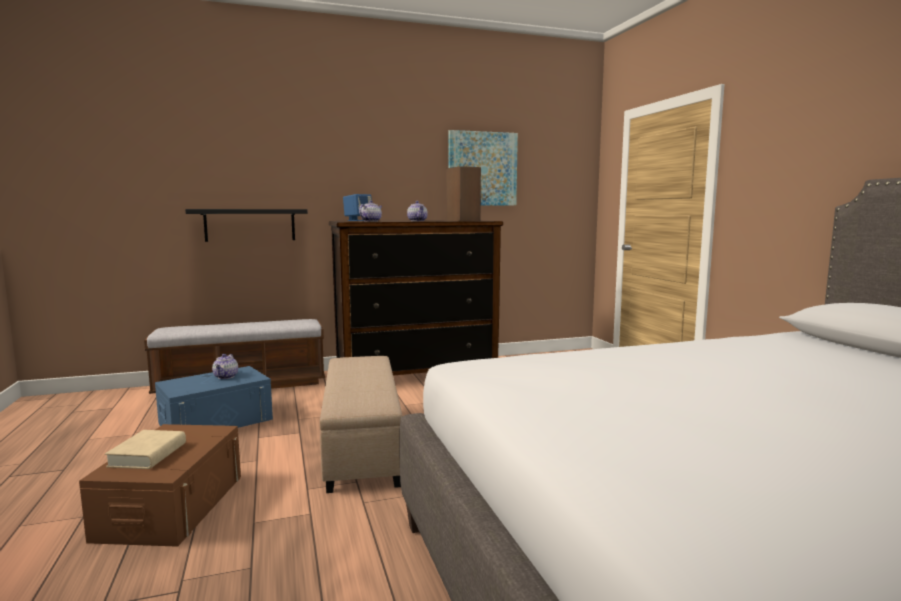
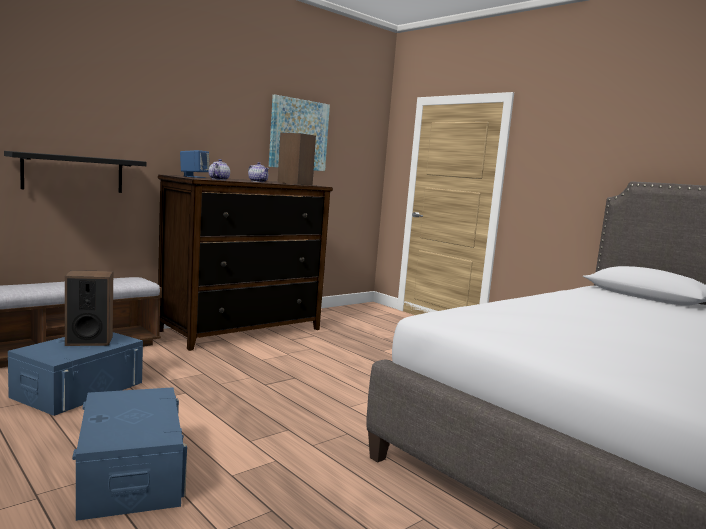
camera: 25 degrees left, 0 degrees up
brown storage box [79,424,241,547] -> blue storage box [72,387,187,521]
beige book [105,430,186,469] -> none
teapot [212,354,238,379] -> speaker [65,270,113,346]
beige ottoman [320,356,403,493] -> none

